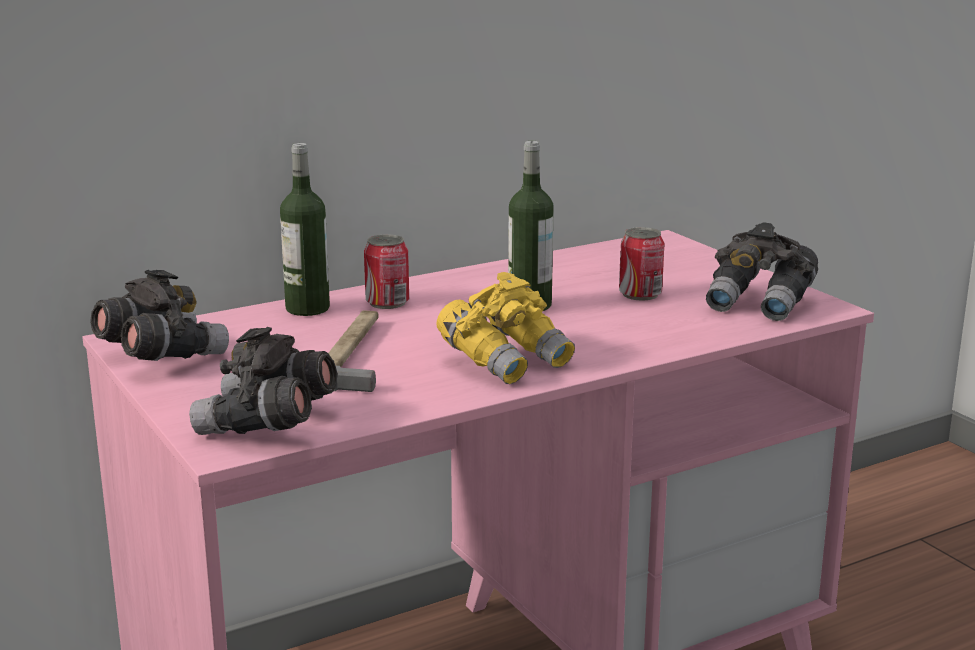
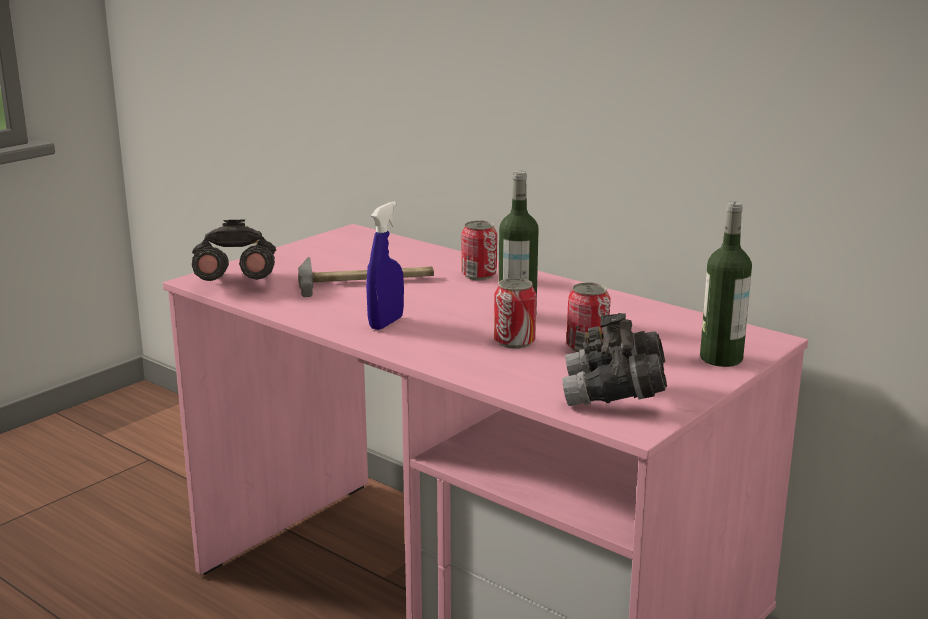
camera: 70 degrees right, 0 degrees up
grey binoculars [90,270,229,361] -> none
bottle [280,143,330,316] -> bottle moved to [700,201,752,367]
yellow binoculars [436,272,575,384] -> blue spray bottle [366,202,404,330]
none -> can [494,278,537,349]

